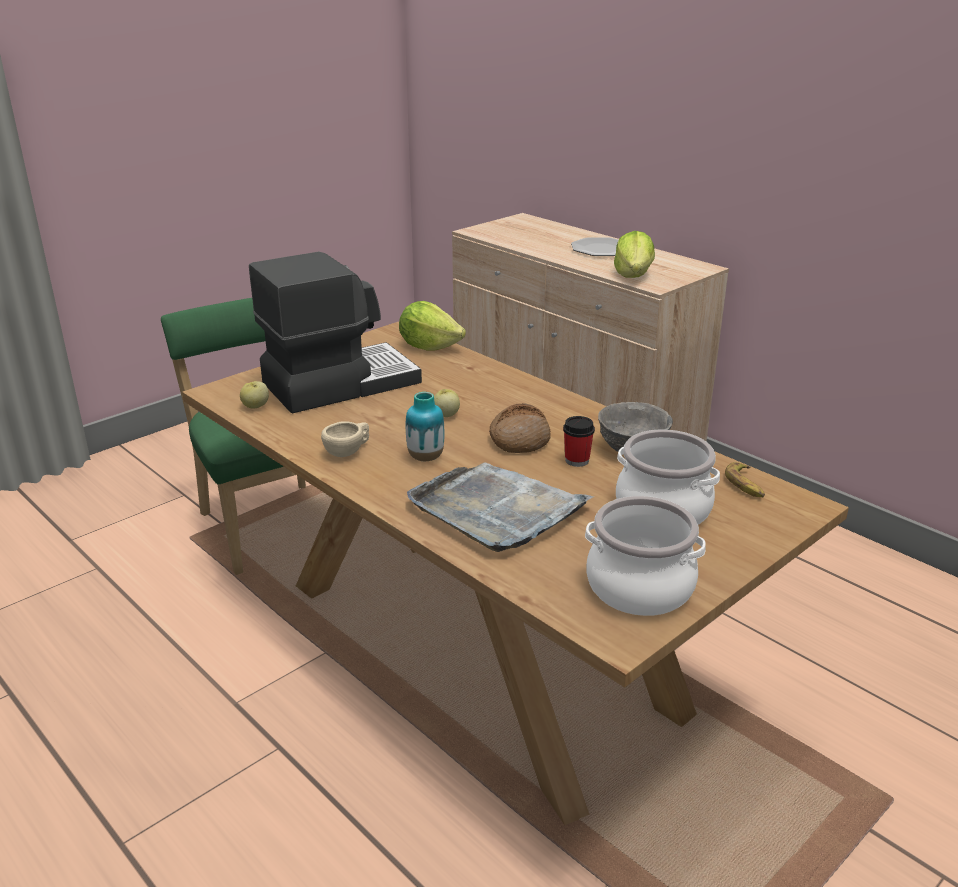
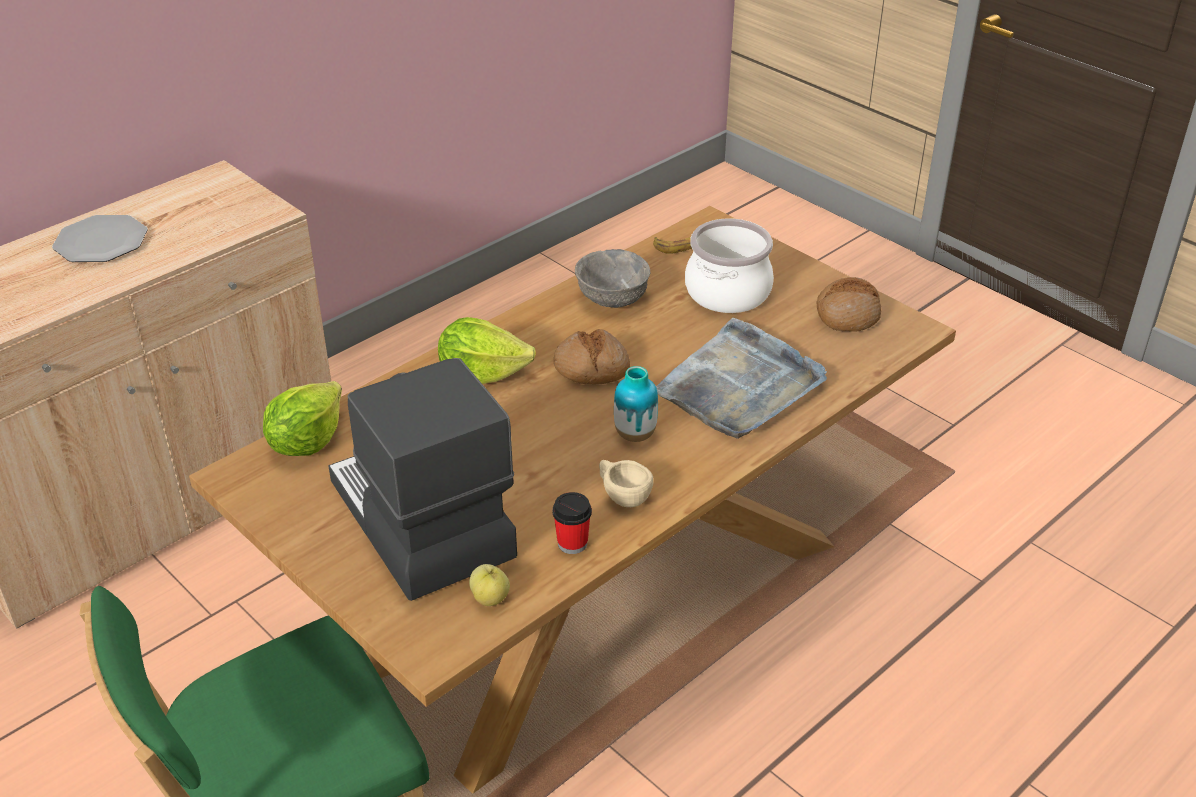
camera: 90 degrees left, 10 degrees up
apple [434,389,460,417] -> none
cup [563,416,595,467] -> cup moved to [553,492,592,554]
cooking pot [585,496,706,616] -> bread [816,277,881,332]
lettuce [614,231,655,278] -> lettuce moved to [438,317,536,384]

